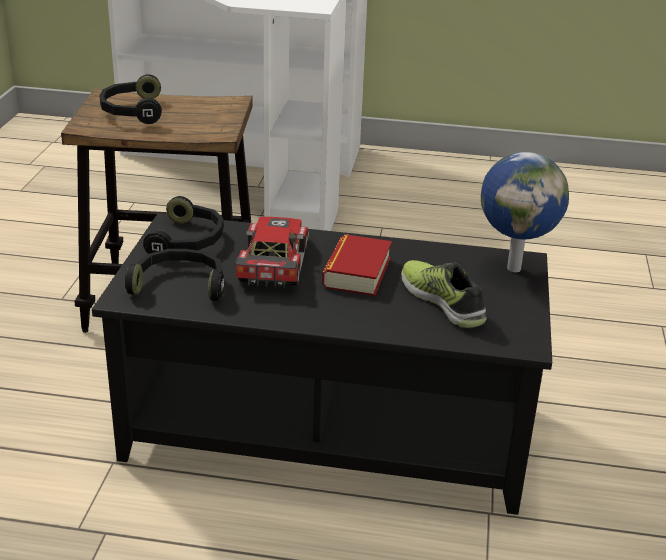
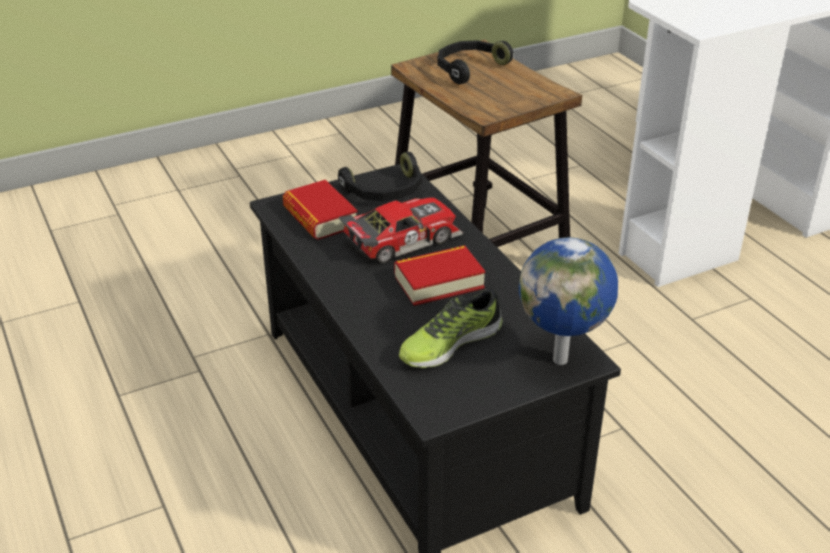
camera: 55 degrees right, 5 degrees up
black headphones [125,249,224,301] -> book [283,180,358,240]
shoe [401,260,487,329] -> shoe turned 150 degrees counterclockwise [399,289,502,368]

